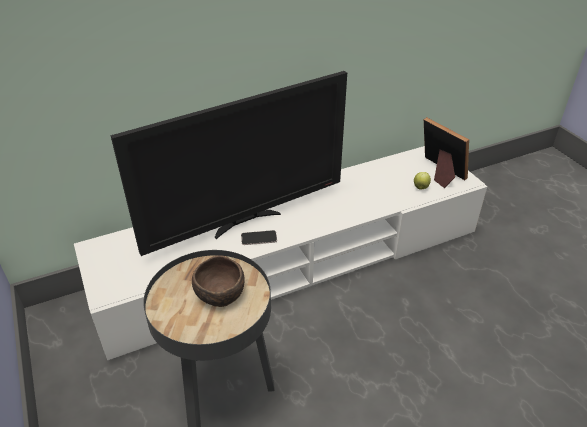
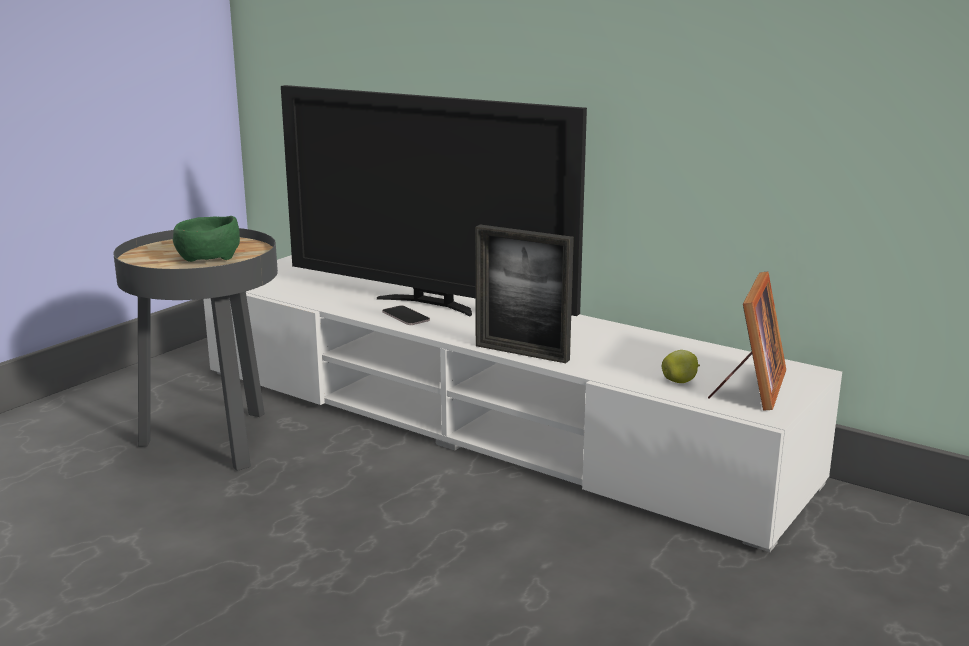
camera: 60 degrees right, 20 degrees down
brown bowl [192,255,245,307] -> green bowl [173,216,240,262]
none -> picture frame [475,225,574,363]

